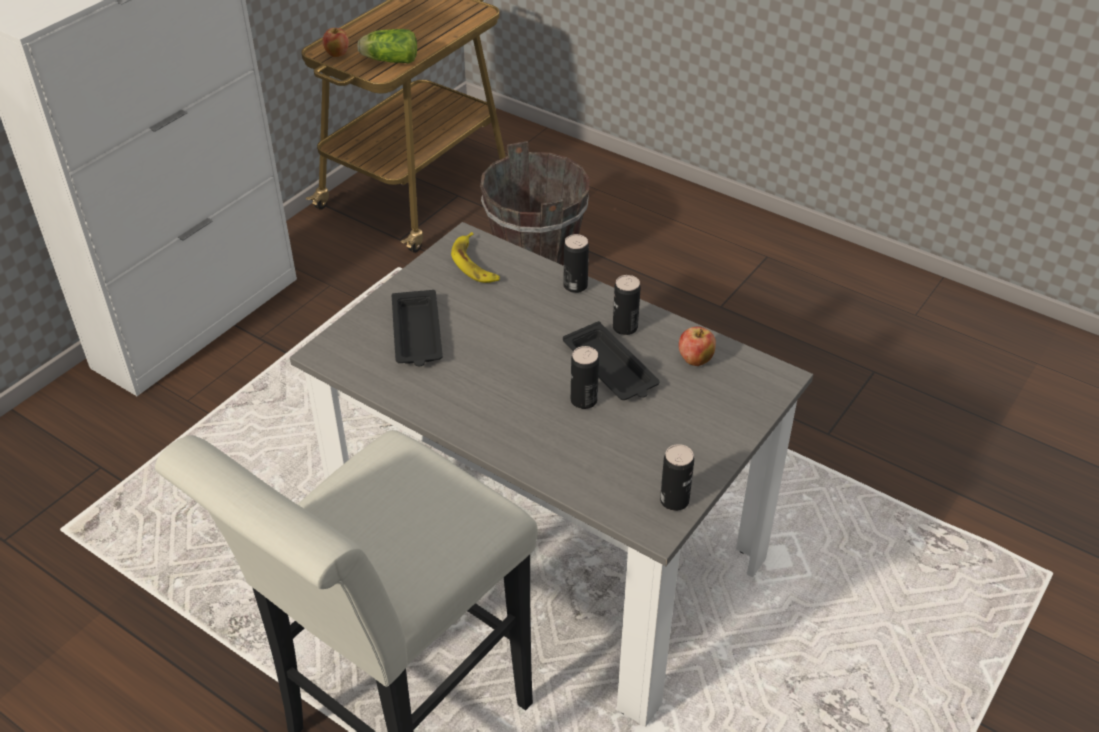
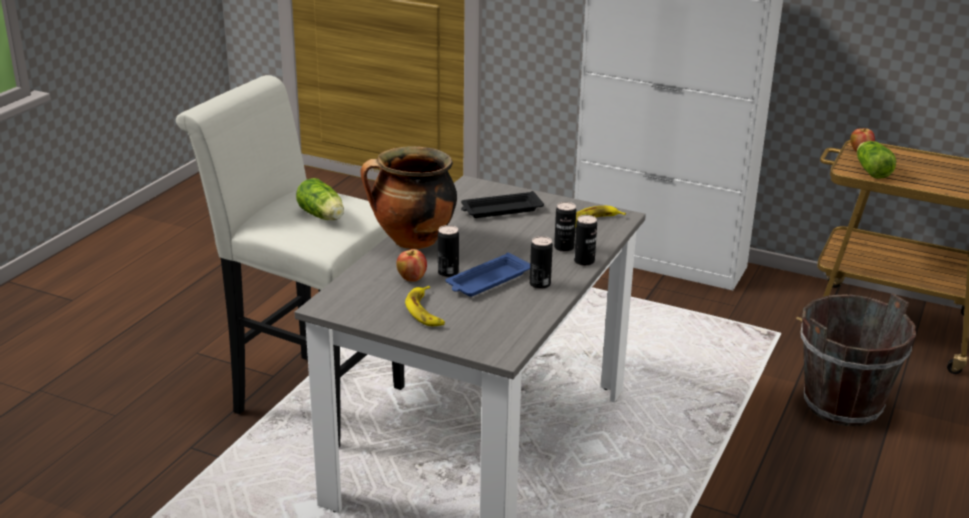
camera: 80 degrees right, 15 degrees down
black tray [563,321,659,400] -> blue tray [446,253,530,297]
can [660,444,694,511] -> can moved to [554,202,576,252]
apple [679,327,716,366] -> apple moved to [396,249,427,282]
none -> lettuce [296,178,344,220]
none -> cooking pot [360,146,457,249]
none -> banana [405,286,445,326]

